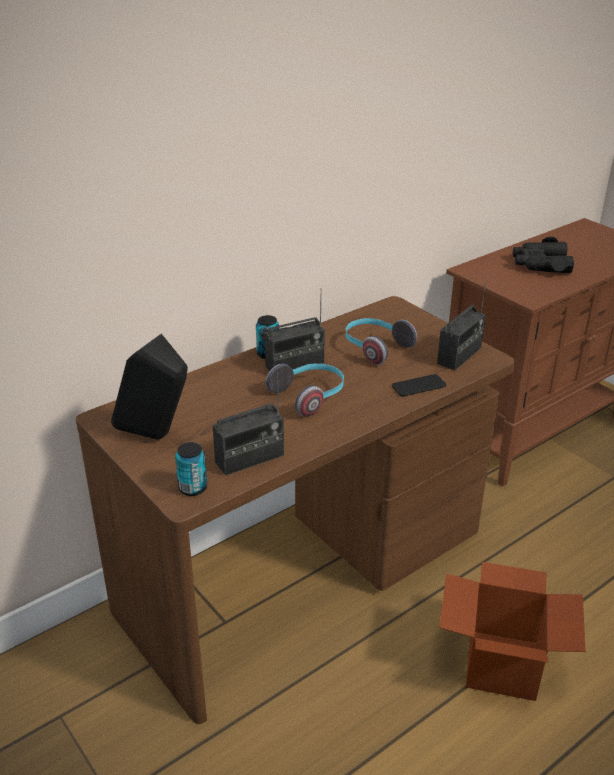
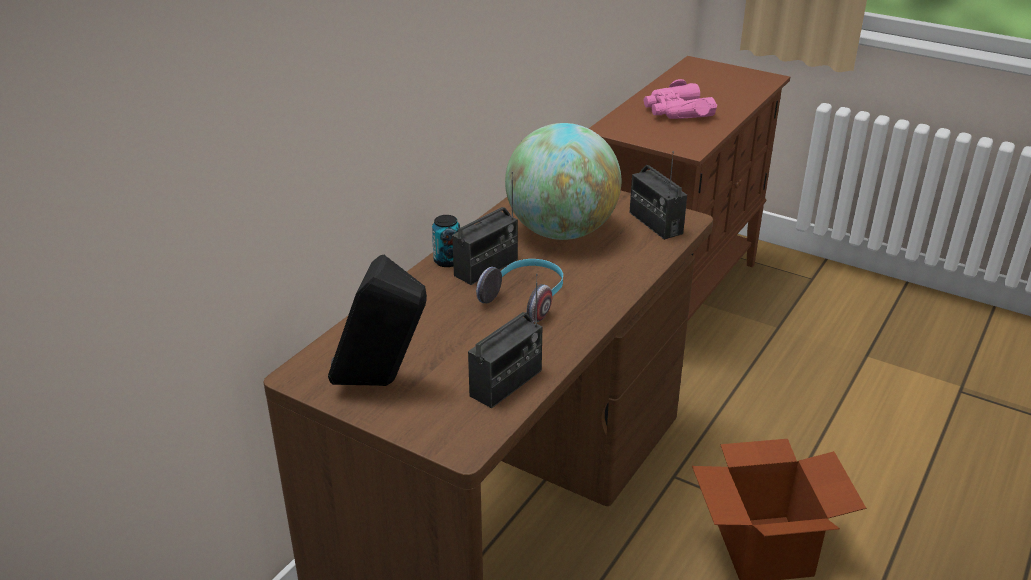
camera: 20 degrees left, 0 degrees up
can [175,442,207,496] -> none
headphones [346,318,417,365] -> globe [505,123,621,240]
phone [392,374,446,397] -> none
radio [437,275,487,370] -> radio turned 135 degrees clockwise [629,151,687,240]
black binoculars [513,236,575,273] -> pink binoculars [644,79,717,119]

